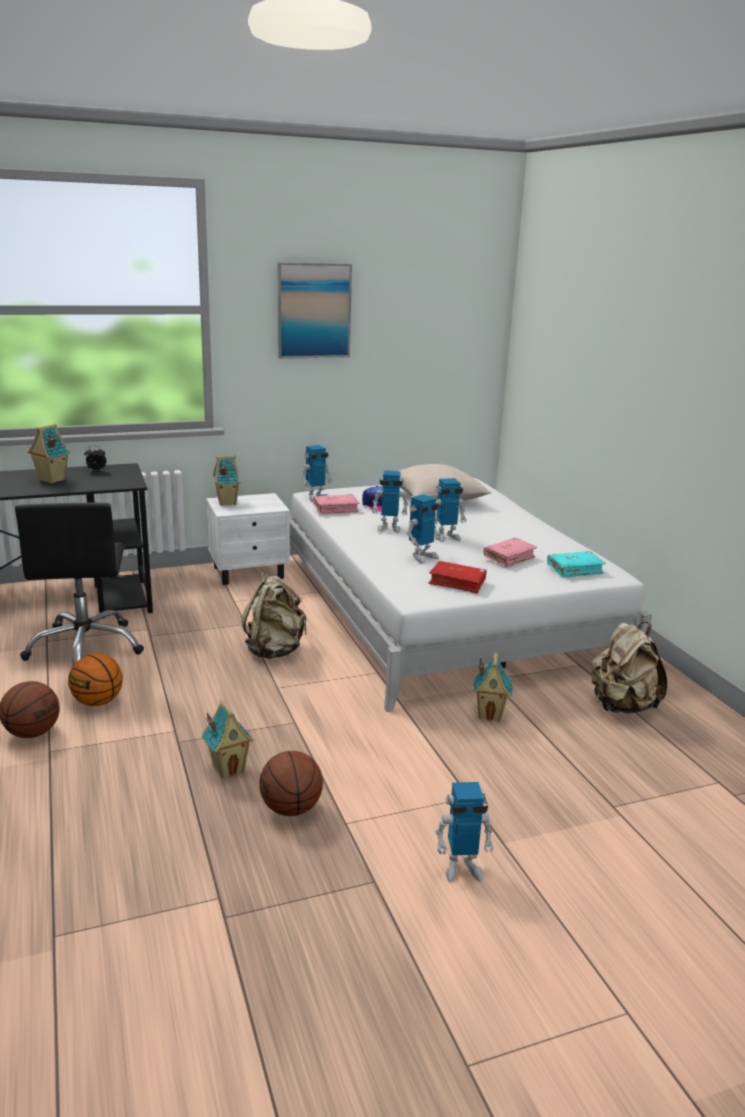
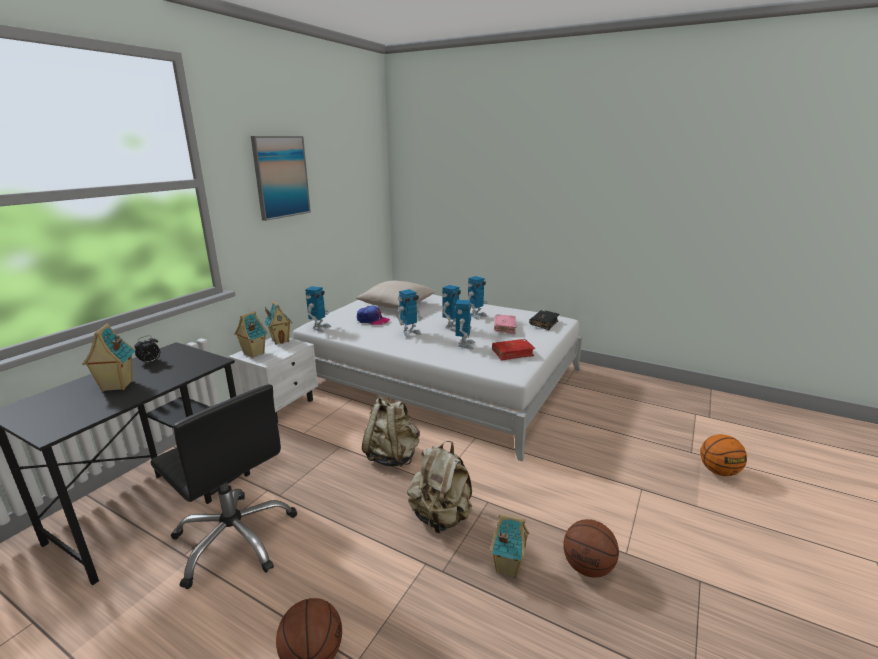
camera: 40 degrees left, 0 degrees up
basketball [68,654,123,706] -> basketball moved to [700,434,747,476]
pink book [313,494,360,515] -> none
toy robot [436,782,494,883] -> toy robot moved to [468,276,488,320]
toy house [473,652,512,721] -> toy house moved to [264,301,292,345]
turquoise book [547,551,606,578] -> black book [529,310,560,330]
beige backpack [591,622,667,713] -> beige backpack moved to [407,441,472,533]

